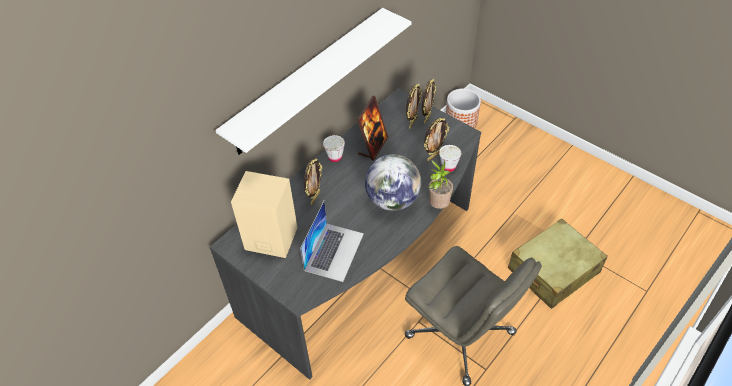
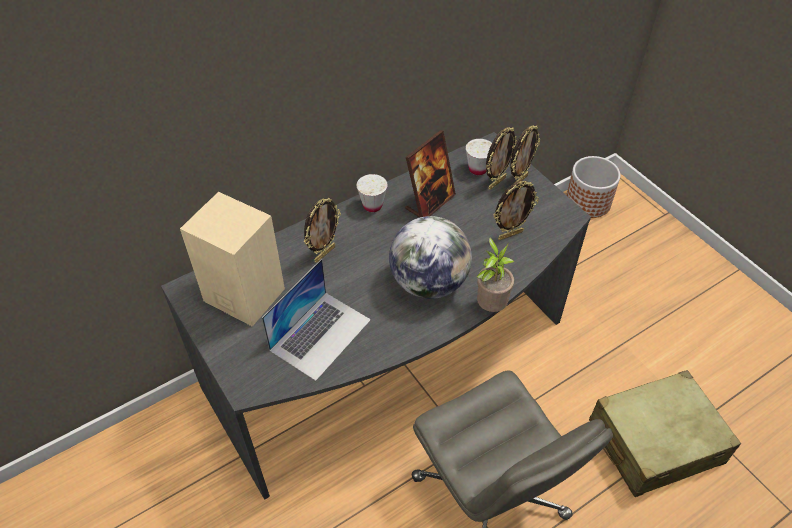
camera: 15 degrees right, 0 degrees up
white shelf [215,8,411,155] -> none
white cup [439,145,461,172] -> white cup moved to [466,139,492,175]

